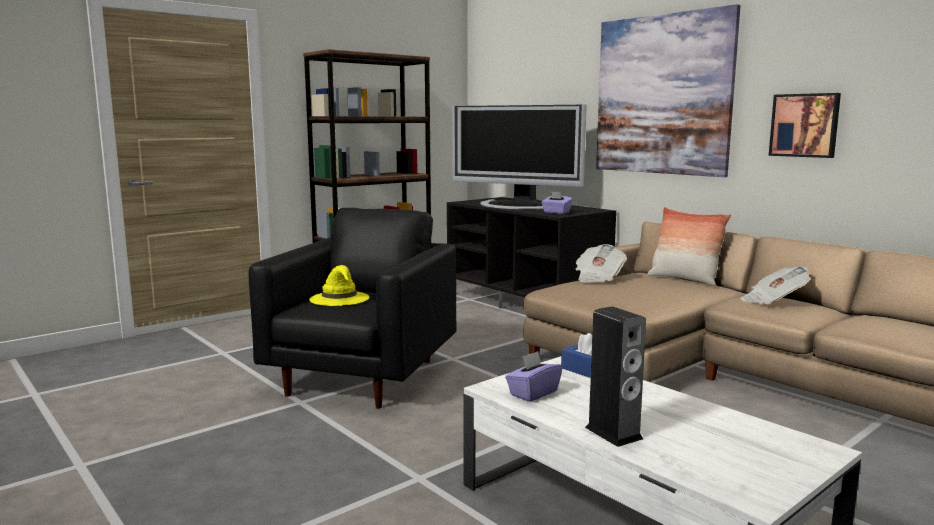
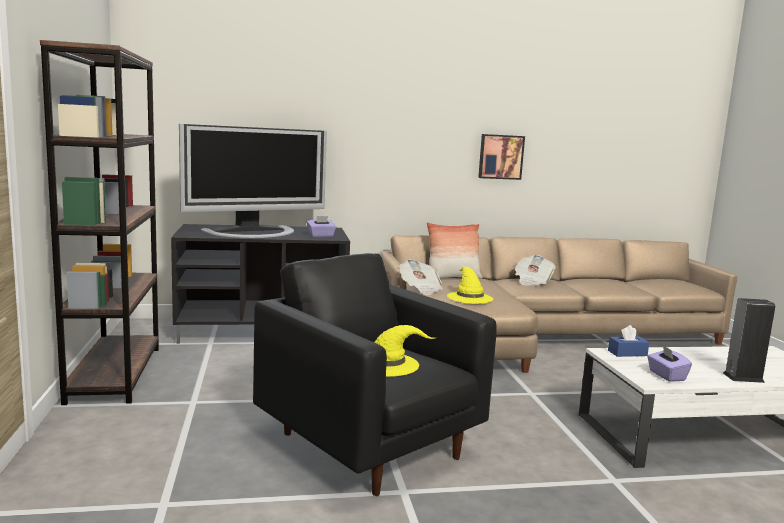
camera: 60 degrees left, 0 degrees up
picture [596,4,741,177] -> none
none -> yellow hat [447,266,493,304]

